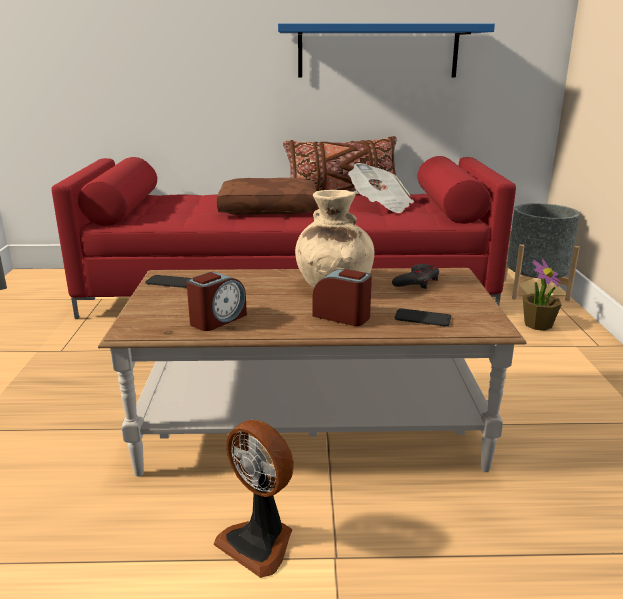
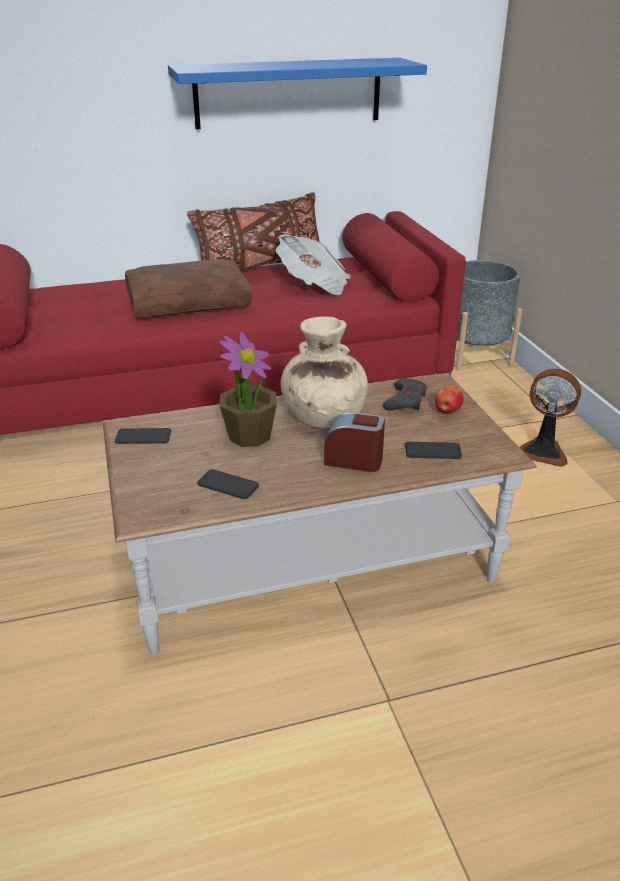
camera: 15 degrees left, 10 degrees up
alarm clock [186,272,247,331] -> phone [197,469,259,499]
fan [213,420,294,578] -> fan moved to [519,368,581,467]
potted plant [523,259,562,330] -> potted plant moved to [219,332,277,447]
none -> apple [435,385,464,413]

